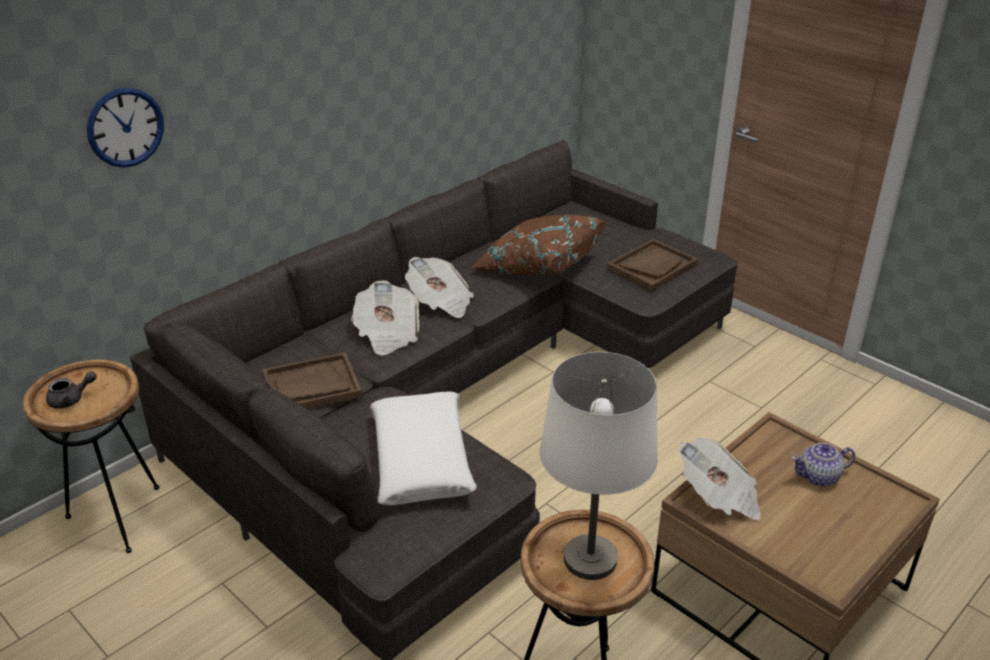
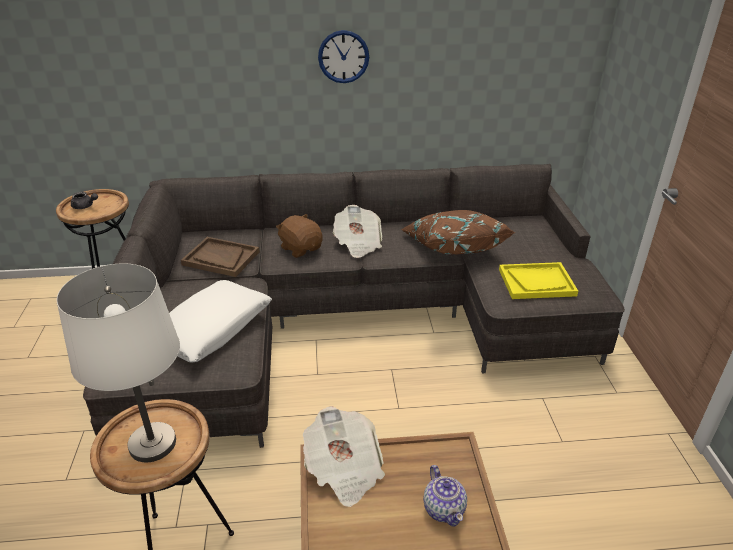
camera: 40 degrees right, 0 degrees up
wall clock [87,88,164,168] -> wall clock moved to [318,30,369,83]
newspaper [351,280,419,356] -> brown plush toy [276,214,323,258]
brown tray [607,239,698,291] -> yellow tray [499,262,578,299]
teapot [791,443,855,486] -> teapot turned 135 degrees counterclockwise [423,465,467,527]

